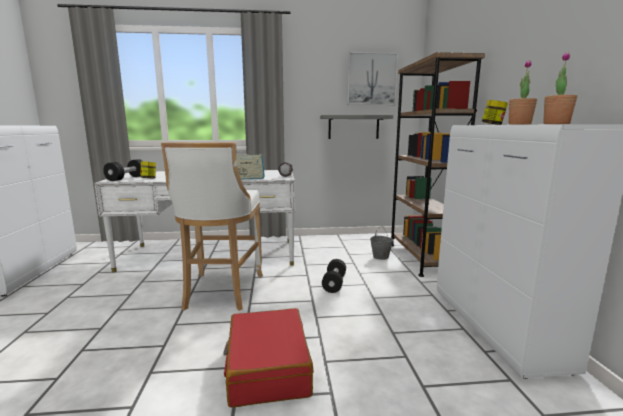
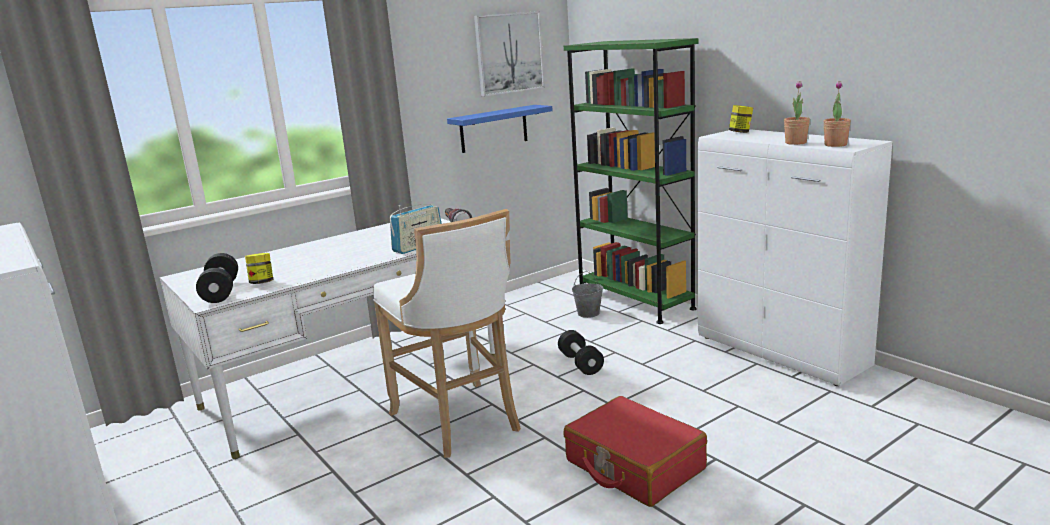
camera: 30 degrees left, 5 degrees up
grey shelf [320,115,393,139] -> blue shelf [447,105,553,153]
brown bookcase [391,52,485,277] -> green bookcase [564,38,699,324]

